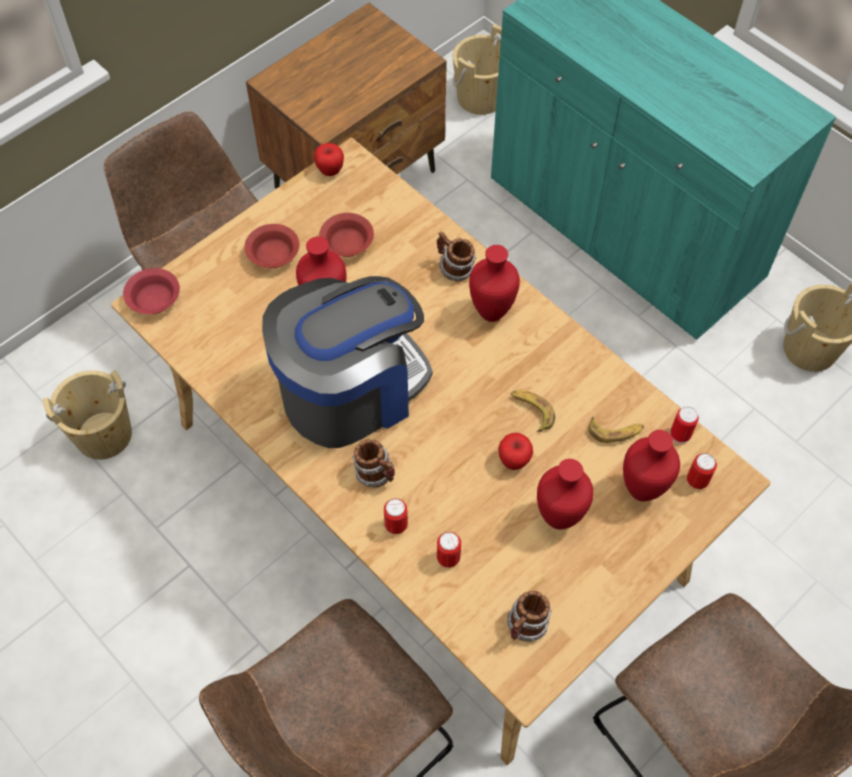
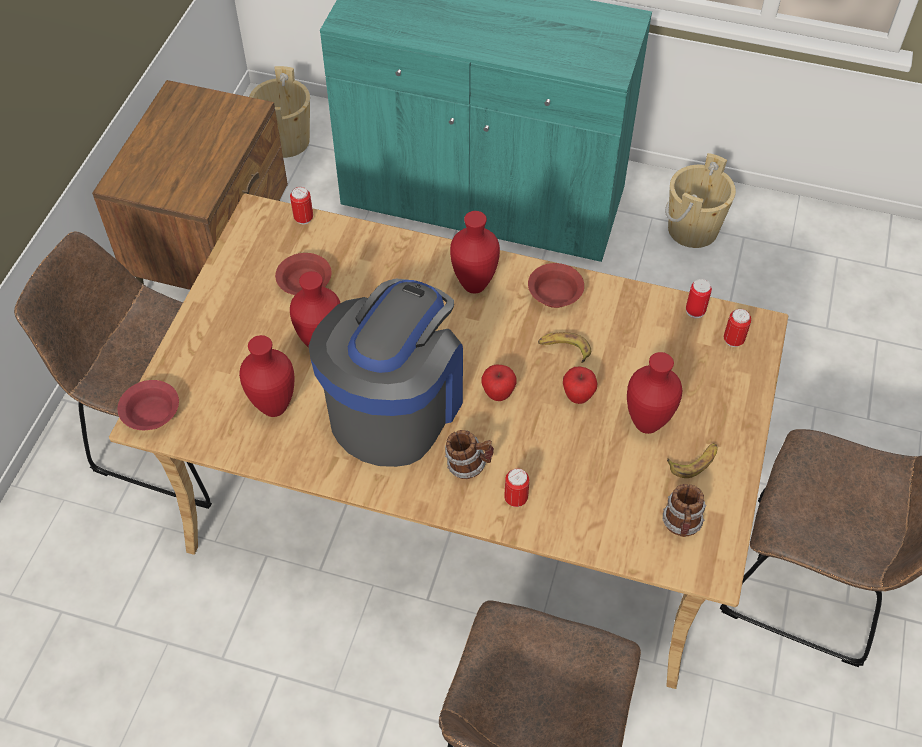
camera: 30 degrees left, 5 degrees down
beige bucket [43,370,132,460] -> none
red bowl [244,224,299,268] -> red bowl moved to [528,263,584,308]
apple [314,143,344,176] -> apple moved to [481,365,517,401]
mug [437,231,476,281] -> none
can [437,532,461,568] -> can moved to [290,187,313,224]
banana [588,417,644,443] -> banana moved to [667,443,718,478]
red vase [623,430,680,501] -> red vase moved to [239,335,294,417]

